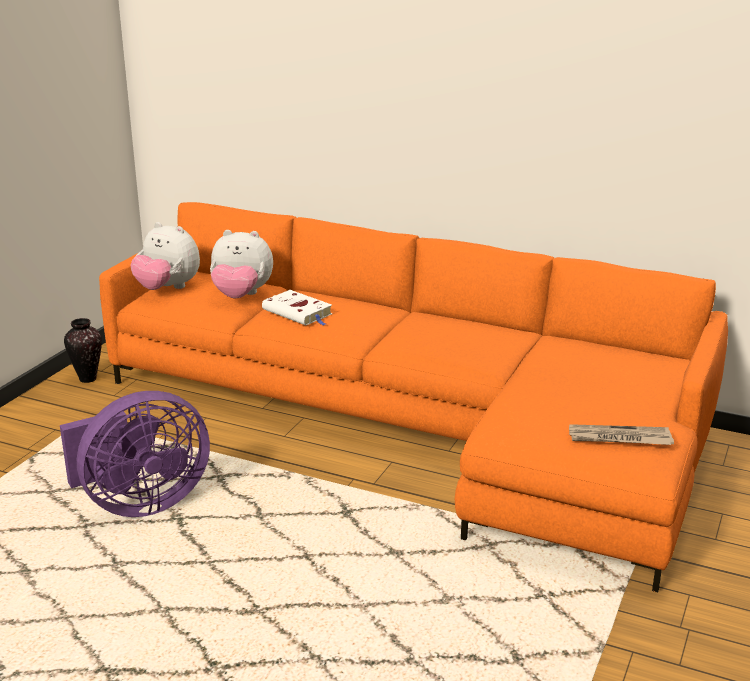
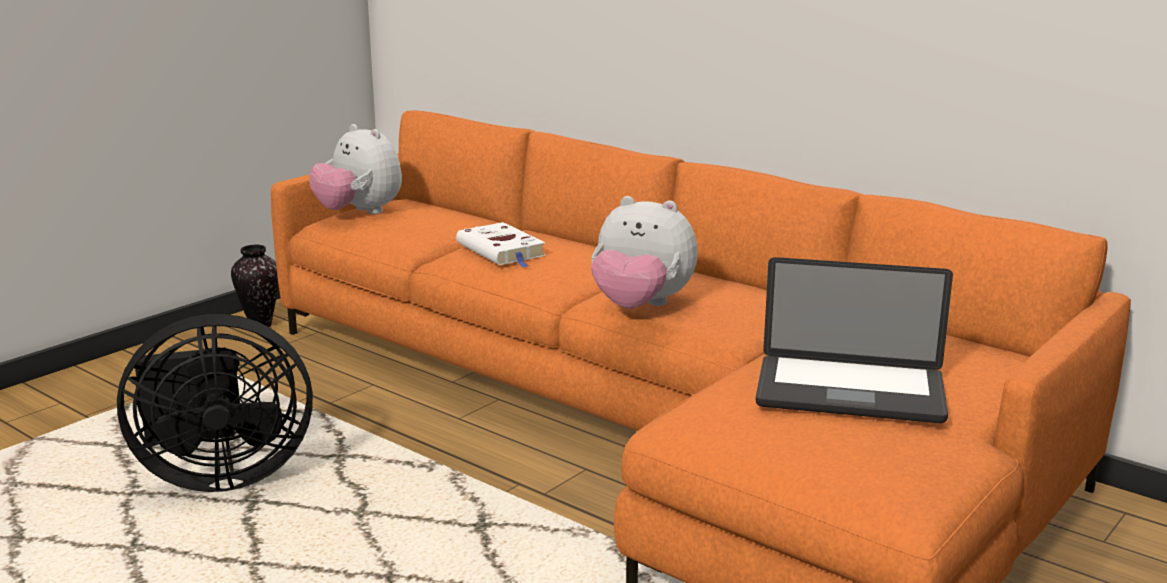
camera: 15 degrees right, 5 degrees down
purple fan [60,391,210,517] -> black fan [117,314,313,492]
plush toy [210,230,273,299] -> plush toy moved to [591,196,698,308]
newspaper [569,424,674,445] -> none
none -> laptop [756,257,953,423]

